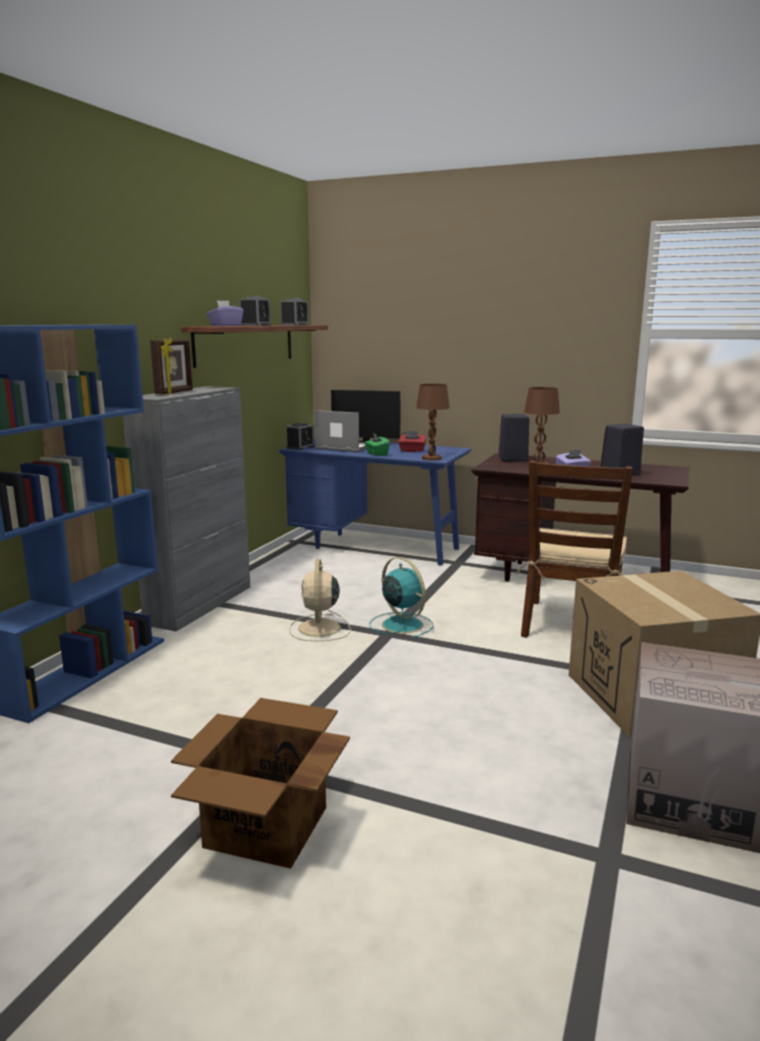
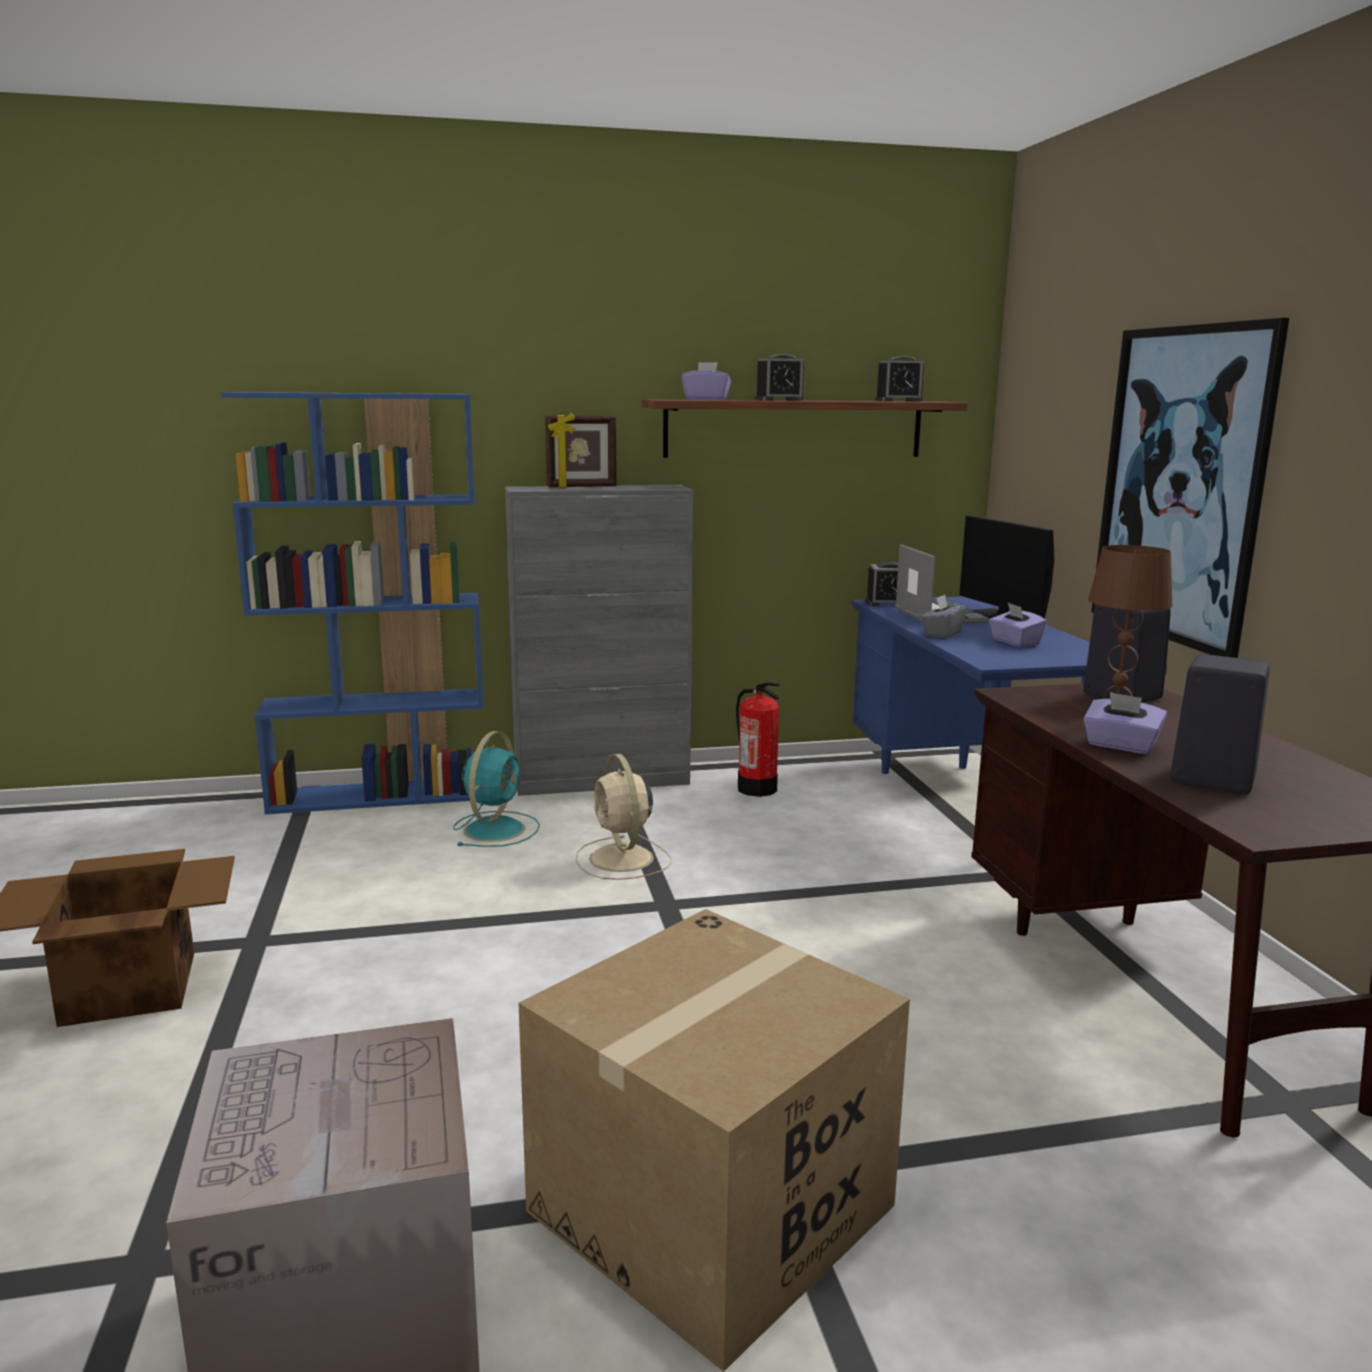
camera: 55 degrees right, 0 degrees up
beige fan [289,559,350,641] -> beige fan turned 75 degrees counterclockwise [576,754,672,880]
green tissue box [365,433,390,456] -> grey tissue box [921,595,967,638]
turquoise fan [369,557,433,638] -> turquoise fan moved to [453,731,540,847]
red tissue box [398,431,427,452] -> purple tissue box [989,603,1047,647]
brown table lamp [416,384,450,461] -> none
brown chair [516,460,633,638] -> none
none -> fire extinguisher [736,682,780,797]
none -> picture [1091,318,1290,658]

